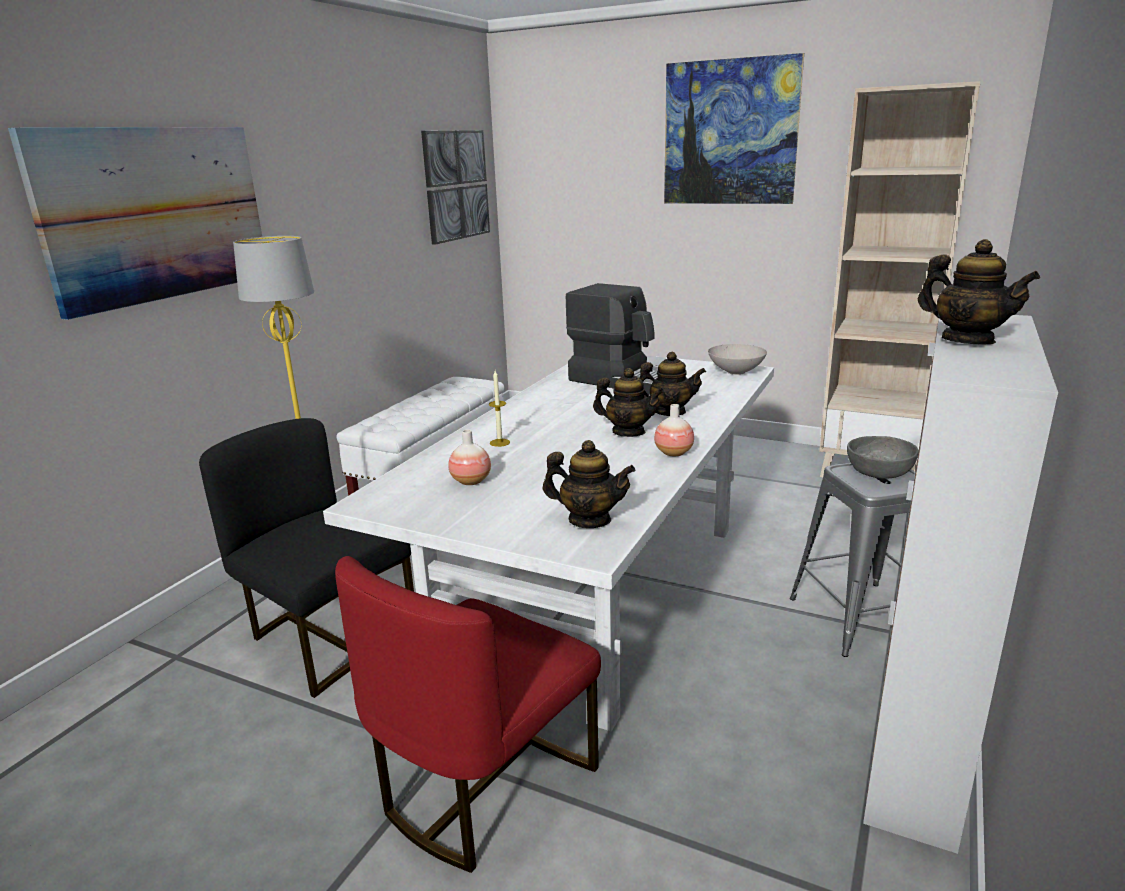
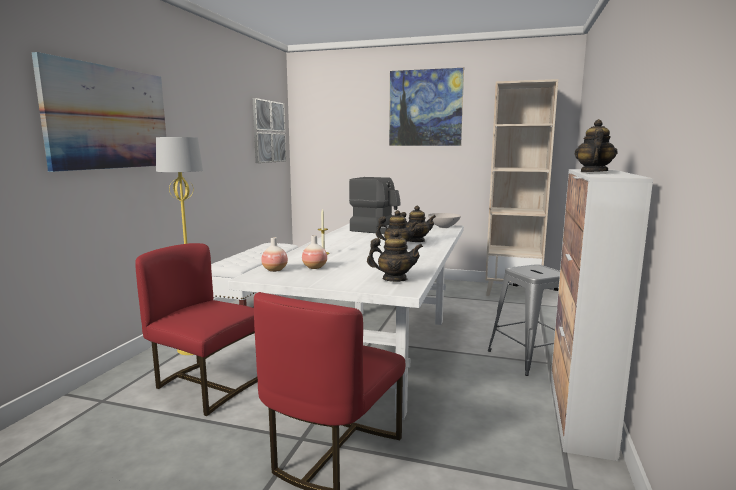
camera: 10 degrees left, 10 degrees down
black chair [199,418,414,698] -> red chair [135,243,258,416]
vase [654,404,694,456] -> vase moved to [261,237,288,272]
grey bowl [847,436,919,479] -> none
teapot [918,239,1040,345] -> teapot turned 105 degrees counterclockwise [575,119,618,172]

